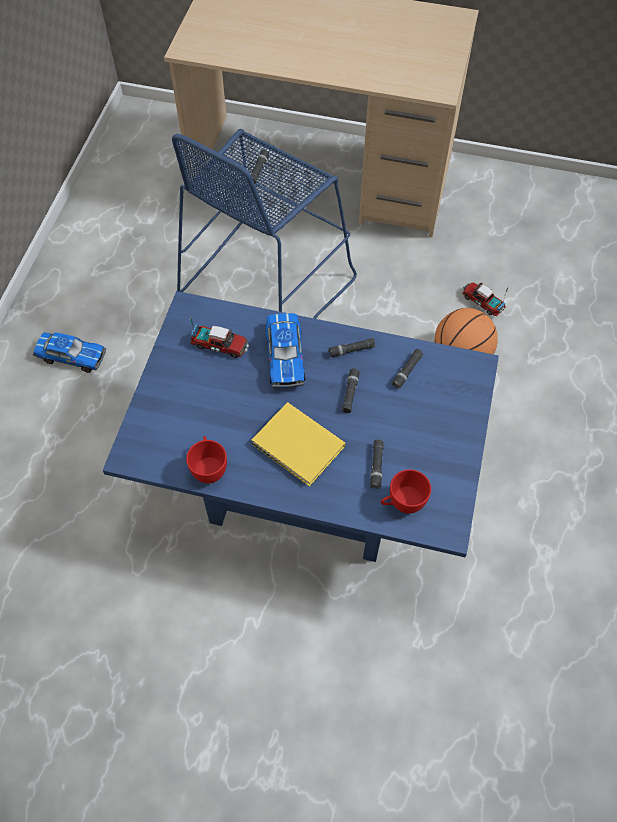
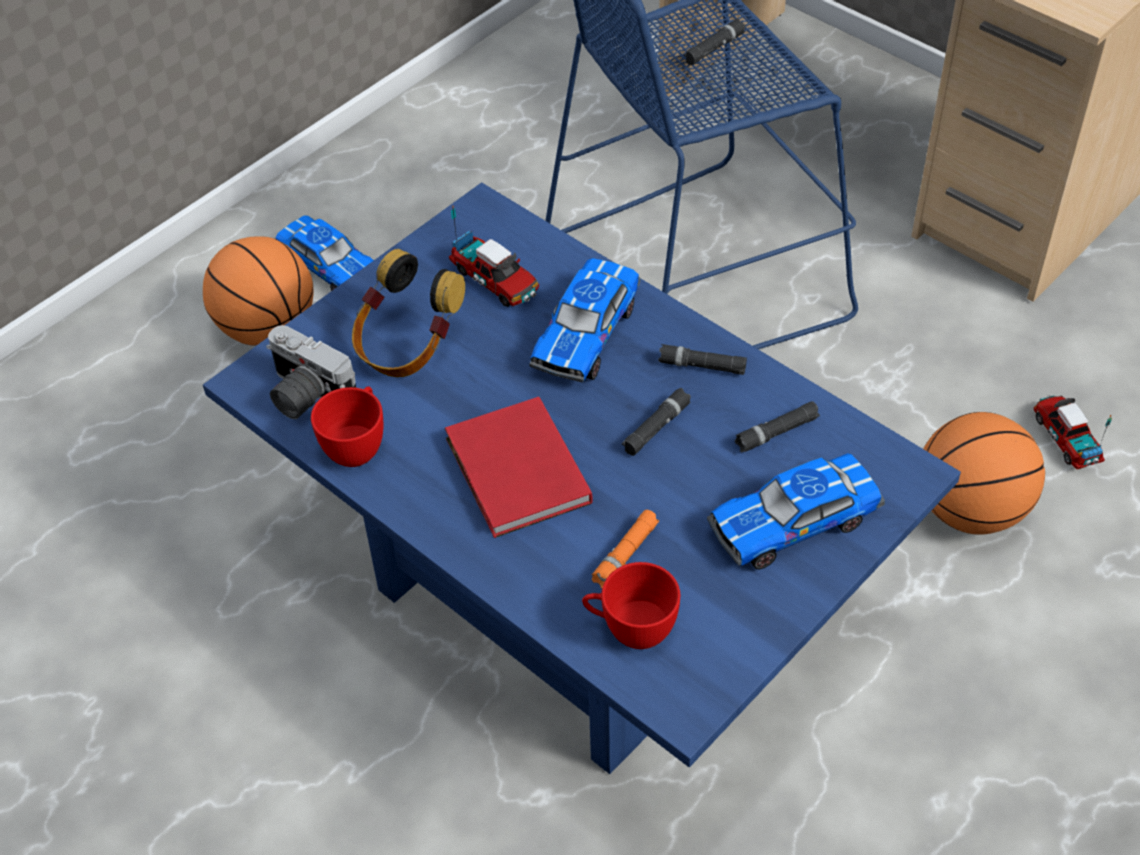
camera: 30 degrees right, 10 degrees down
yellow book [252,402,345,487] -> red book [445,397,592,538]
black flashlight [370,440,384,489] -> orange flashlight [592,510,659,588]
none -> basketball [203,236,313,346]
none -> camera [266,325,356,419]
none -> headphones [352,249,465,377]
none -> toy car [707,453,885,570]

